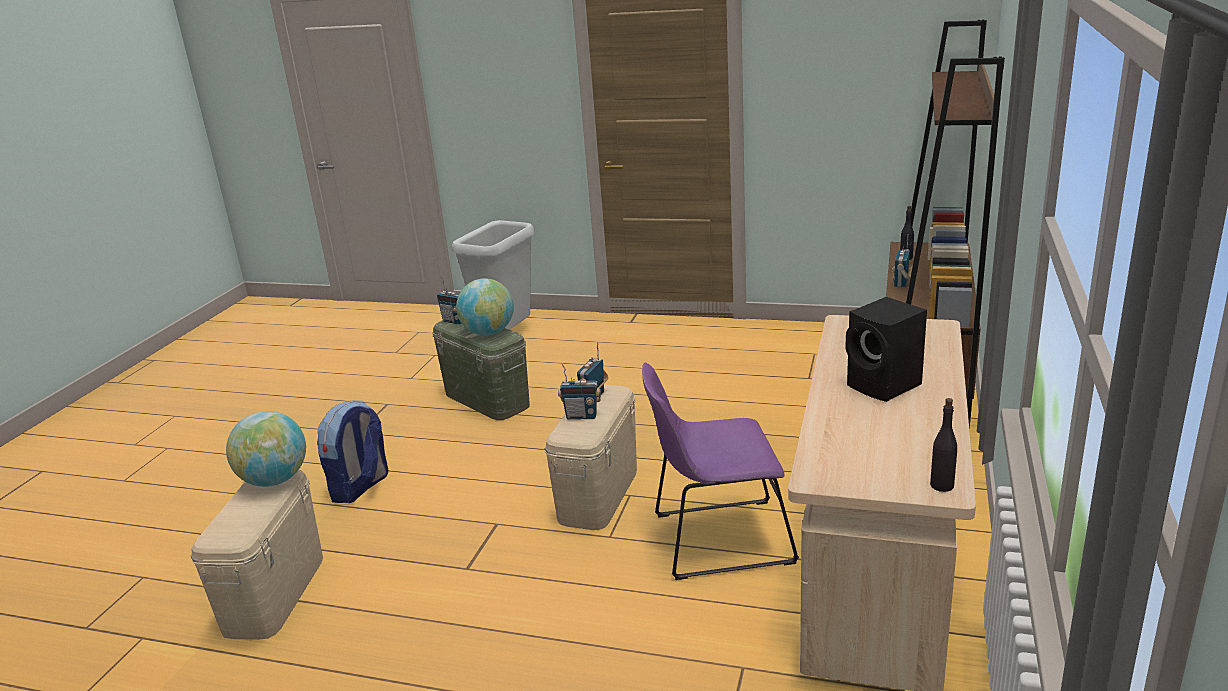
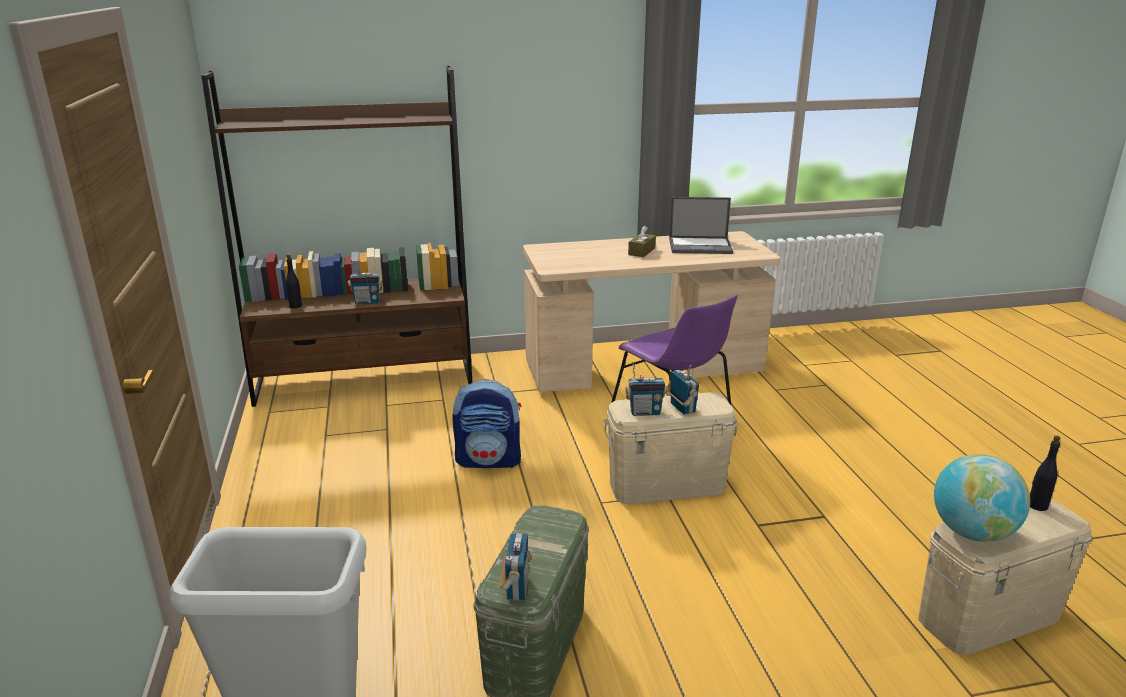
camera: 120 degrees left, 0 degrees up
backpack [317,400,388,503] -> backpack moved to [452,379,521,468]
globe [456,278,514,335] -> none
black speaker [845,297,927,402] -> brown tissue box [628,226,656,257]
black bottle [930,398,957,492] -> black bottle moved to [1030,435,1060,511]
none -> laptop [669,197,733,254]

